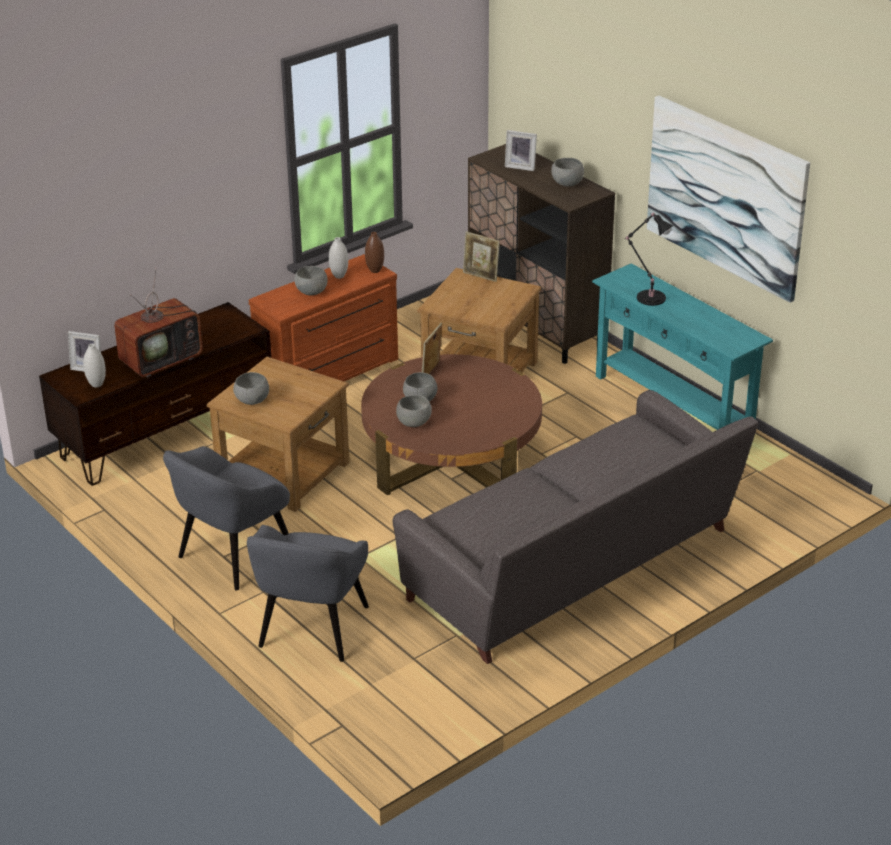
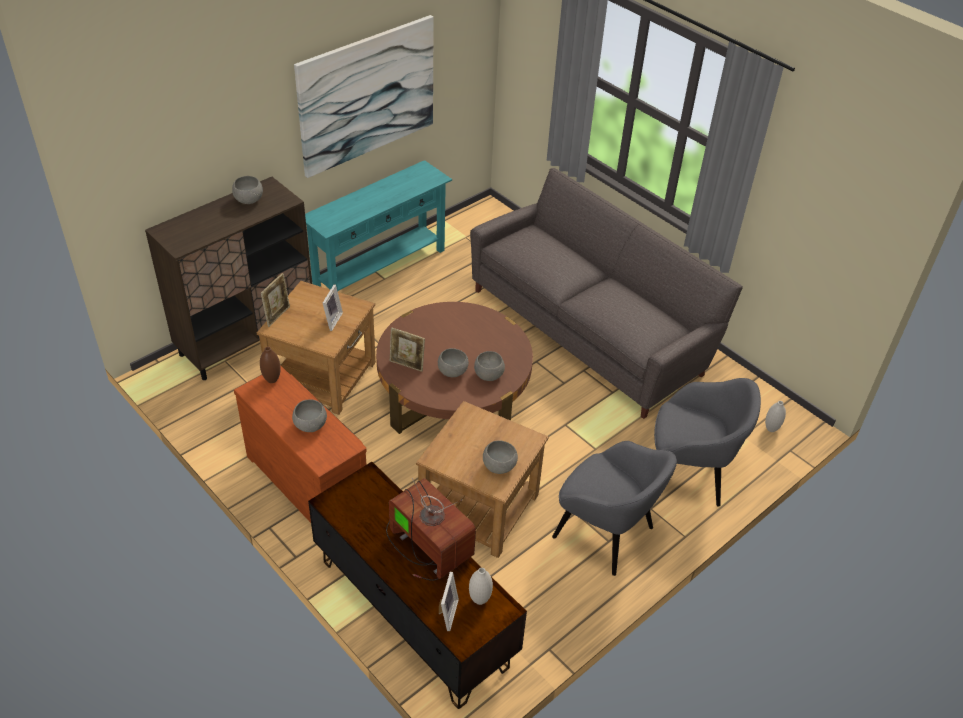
camera: 95 degrees left, 10 degrees up
white vase [329,237,348,279] -> white vase moved to [765,401,786,432]
picture frame [505,130,537,171] -> picture frame moved to [323,285,343,331]
black table lamp [624,213,673,306] -> none

